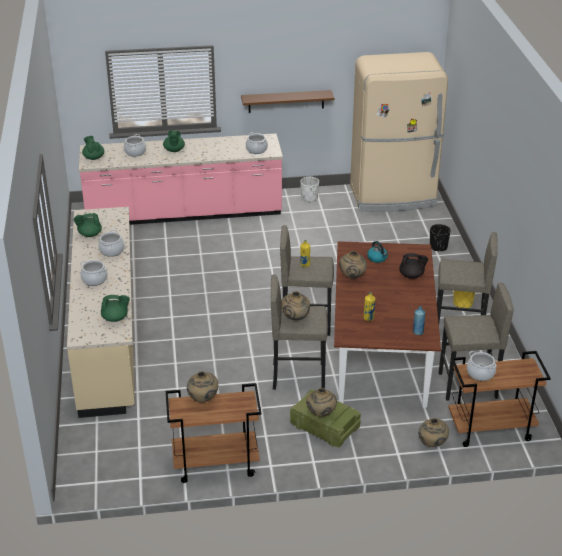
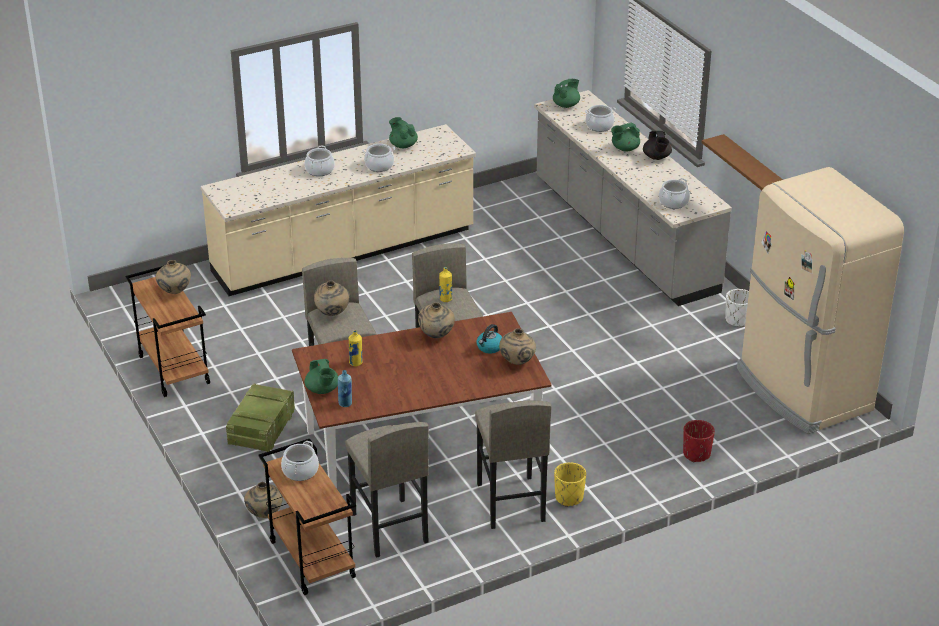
camera: 70 degrees right, 0 degrees up
pink counter [79,133,283,225] -> grey counter [534,90,732,306]
green teapot [101,295,130,322] -> green teapot moved to [304,359,338,394]
beige vase [306,388,337,417] -> beige vase moved to [499,328,536,365]
black teapot [399,253,428,279] -> black teapot moved to [643,131,672,160]
black planter [430,224,451,251] -> red planter [683,420,715,462]

